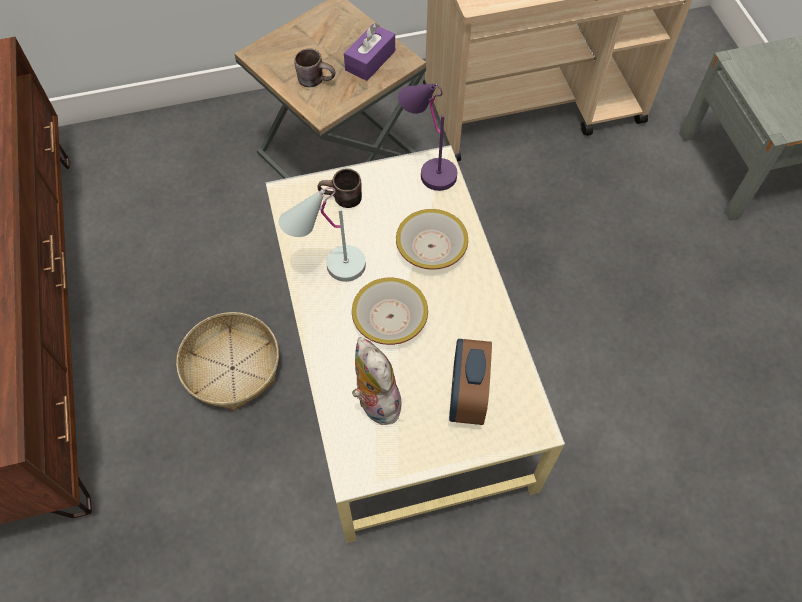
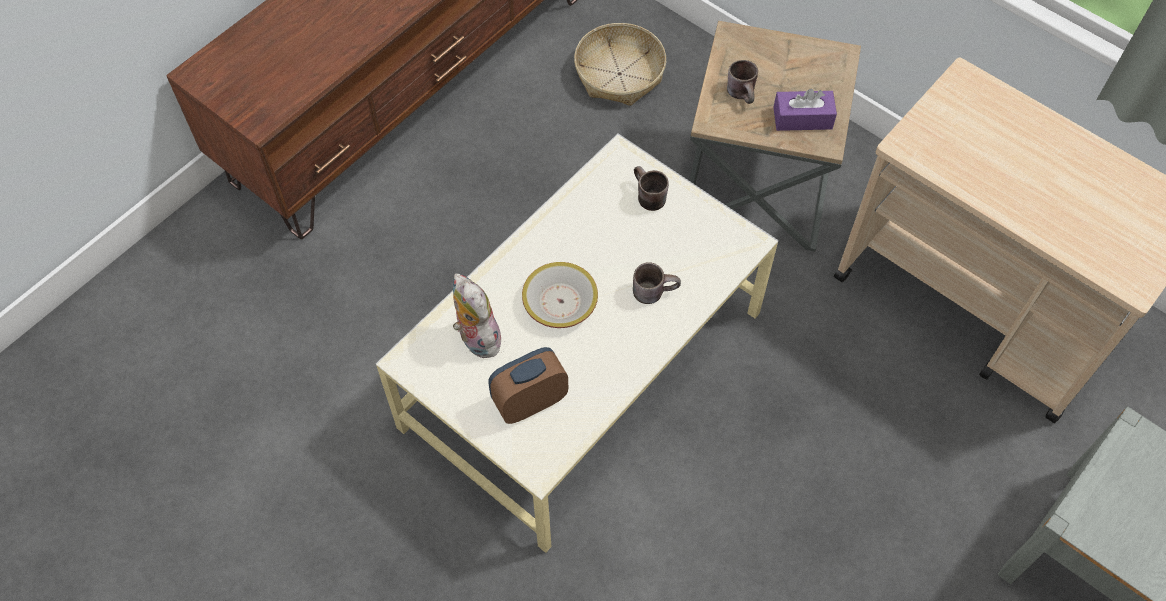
camera: 55 degrees right, 0 degrees up
basket [176,312,279,411] -> basket moved to [574,23,666,106]
white table lamp [279,187,366,282] -> none
plush toy [352,337,404,425] -> plush toy turned 60 degrees counterclockwise [453,273,505,358]
bowl [396,209,468,270] -> brown mug [633,262,681,304]
purple table lamp [398,83,457,191] -> none

